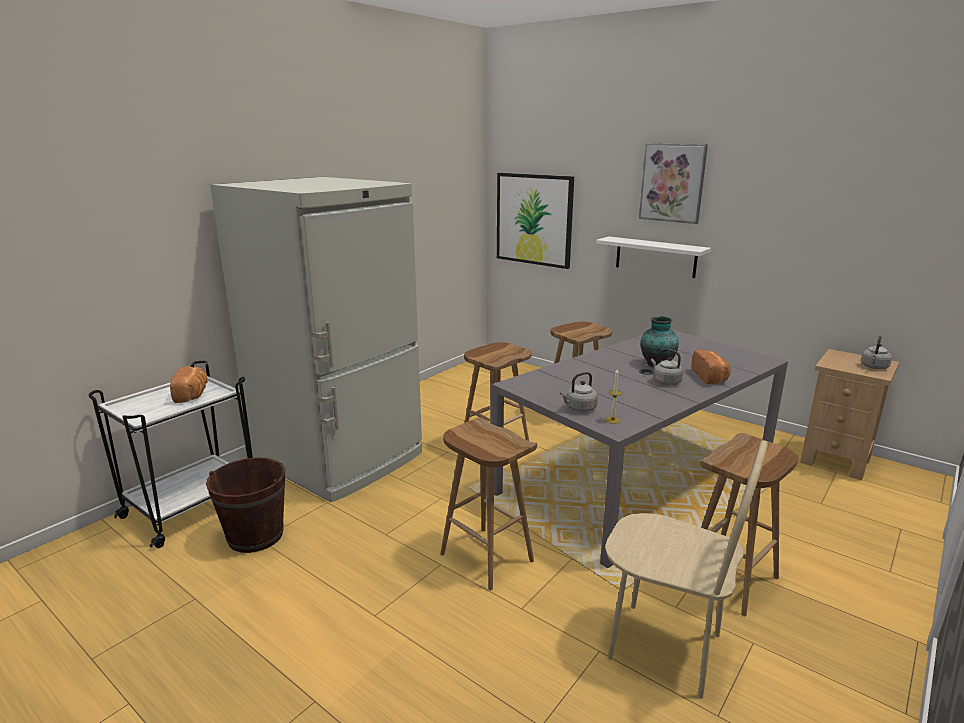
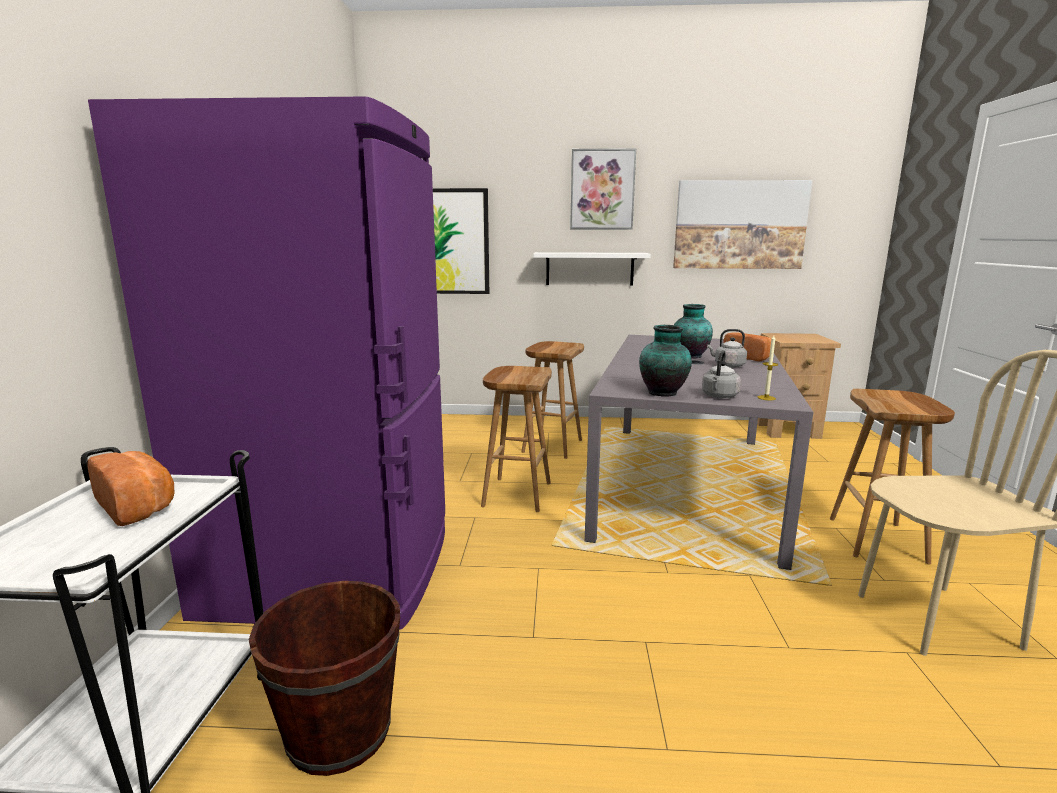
camera: 35 degrees left, 5 degrees down
white fridge [210,177,422,502] -> purple fridge [88,96,445,630]
brown stool [440,417,537,590] -> none
grey kettle [861,336,892,369] -> none
none -> vase [639,325,692,397]
none -> picture [673,180,812,269]

